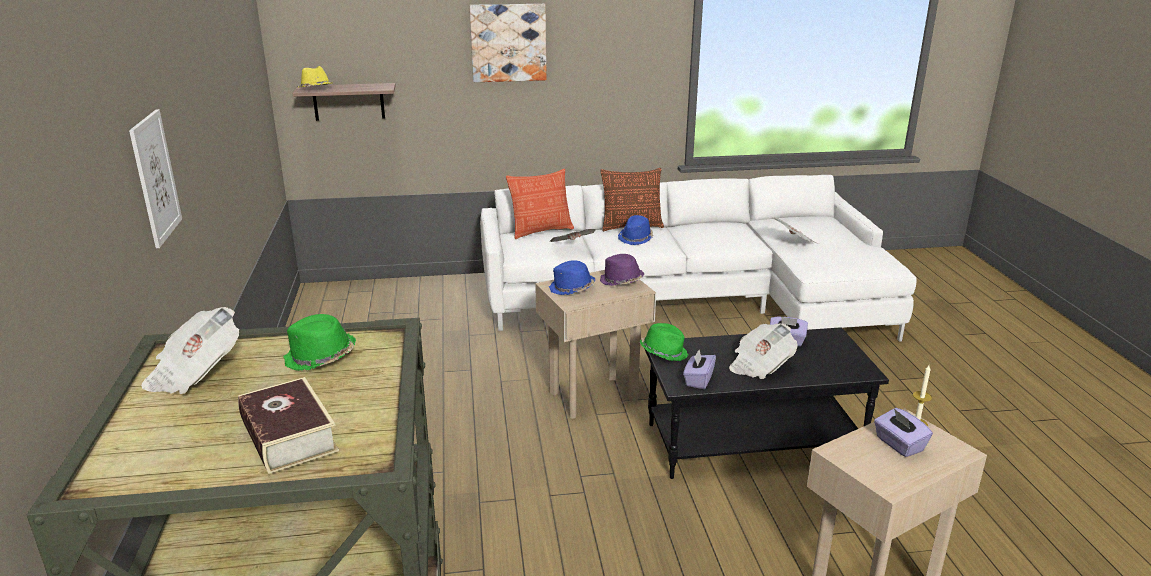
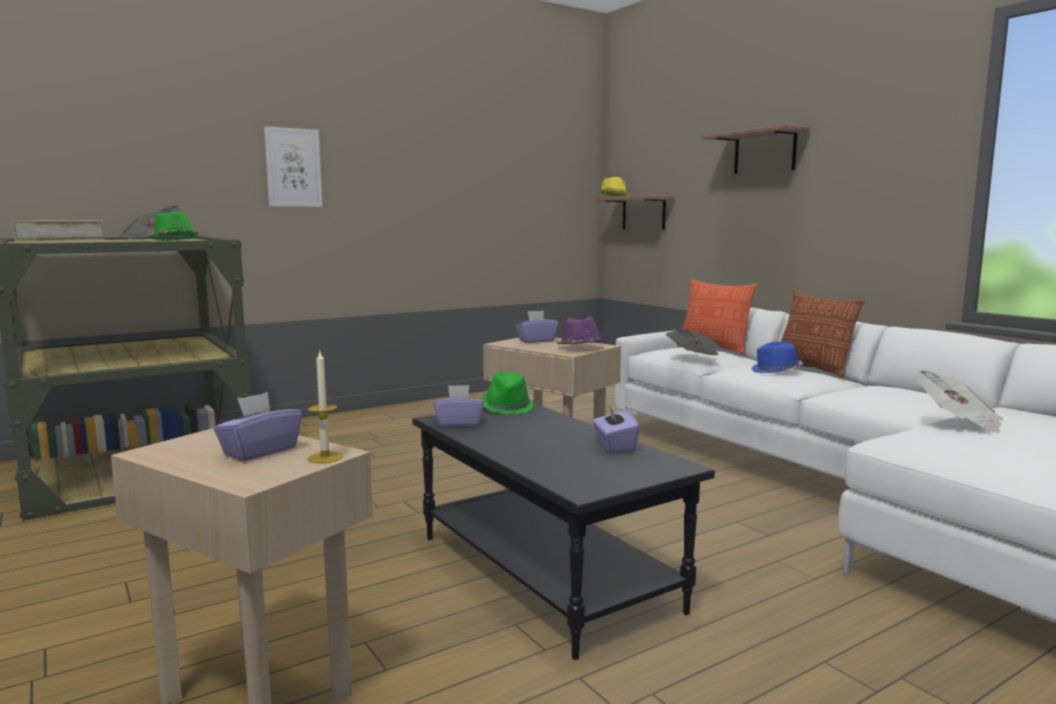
camera: 65 degrees right, 15 degrees down
picture [469,4,547,82] -> shelf [701,125,810,174]
blue hat [549,260,595,295] -> purple tissue box [516,310,558,343]
newspaper [729,323,798,379] -> none

